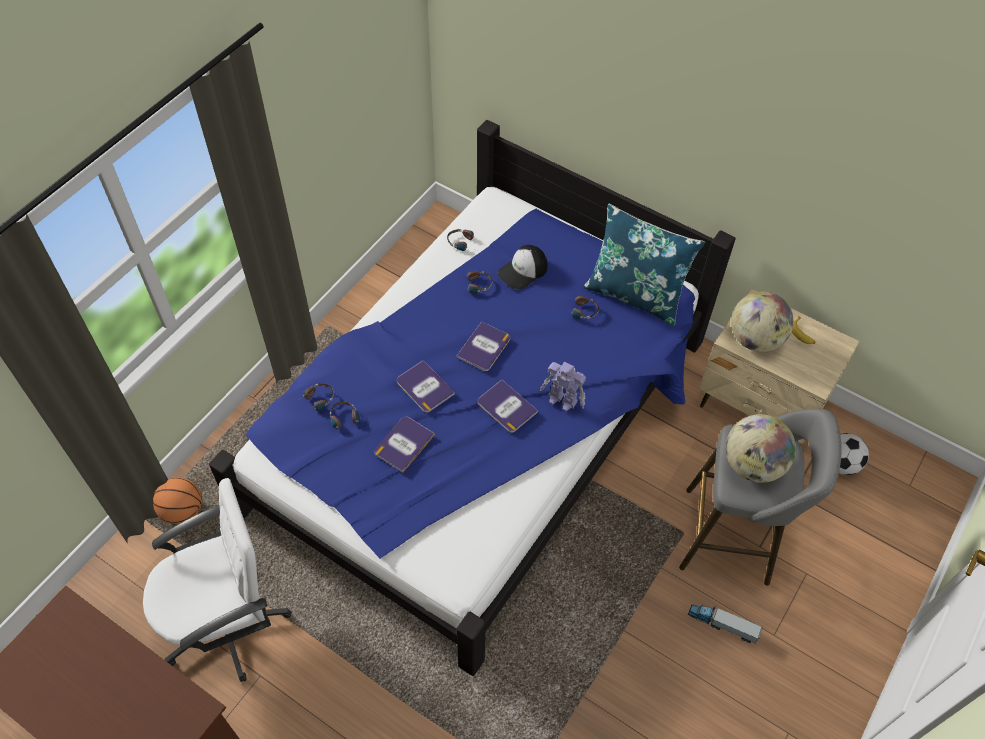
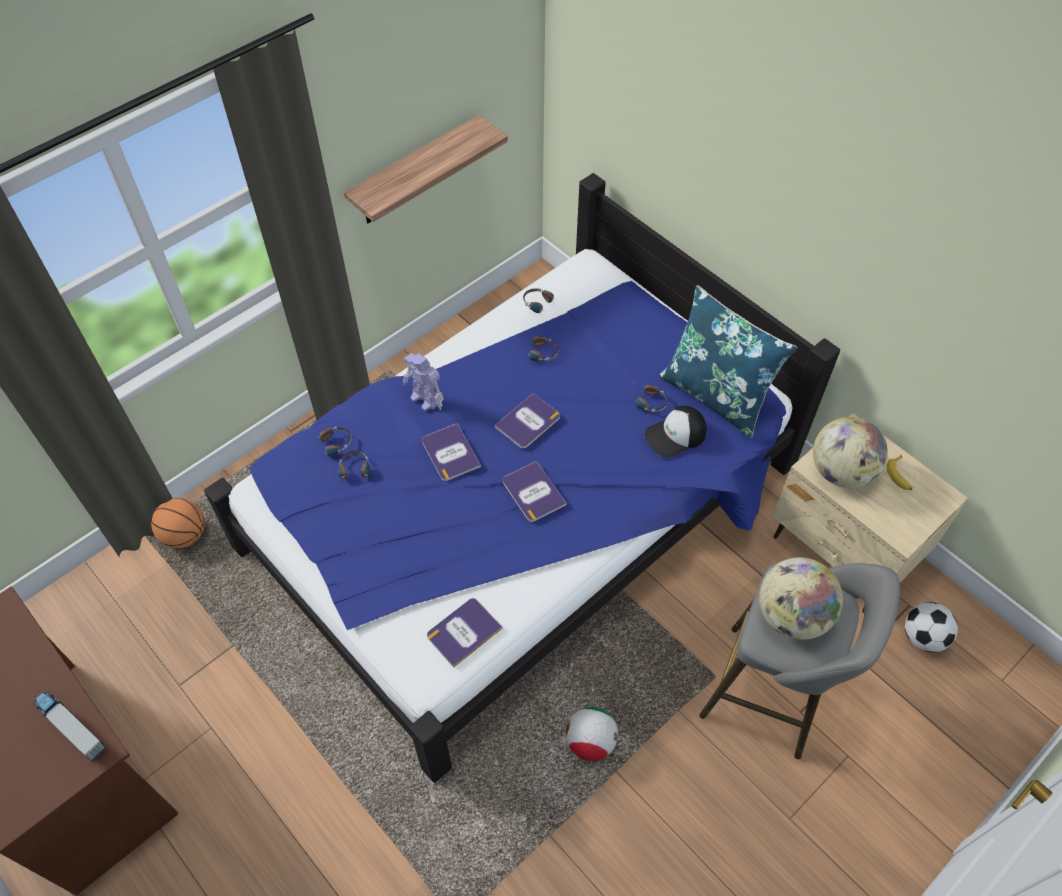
camera: 15 degrees right, 0 degrees up
white office chair [143,478,292,682] -> none
book [374,416,435,473] -> book moved to [427,598,502,668]
cap [498,245,547,290] -> cap moved to [644,406,707,458]
toy robot [540,362,586,411] -> toy robot moved to [403,353,444,411]
toy truck [688,605,763,644] -> toy truck moved to [34,692,106,761]
none -> shelf [344,115,508,223]
none -> football [566,707,618,761]

